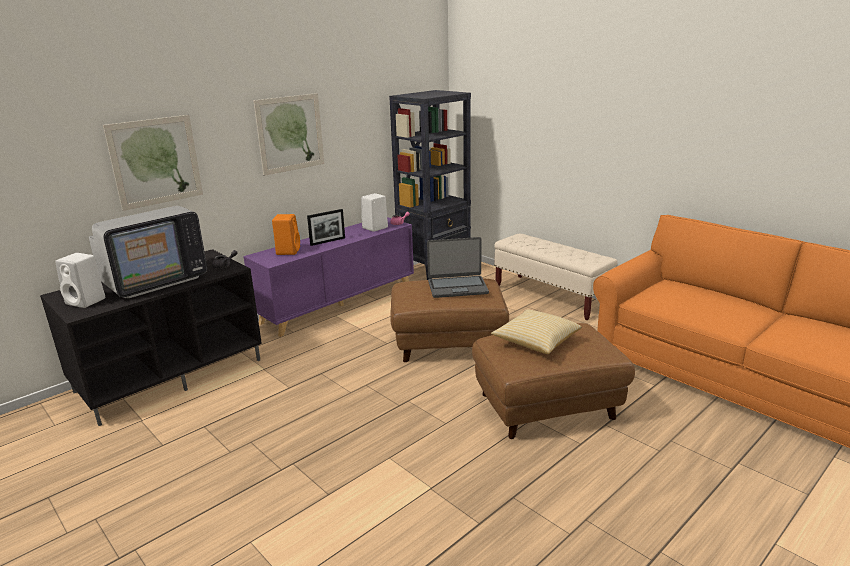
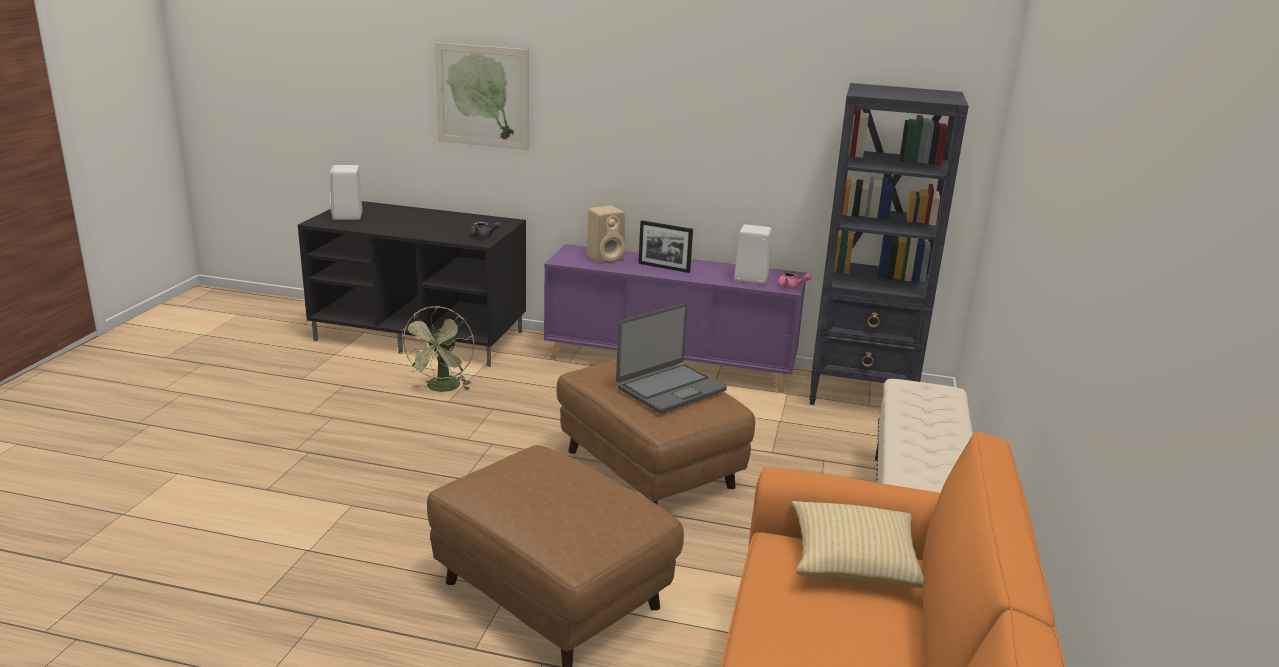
camera: 55 degrees right, 0 degrees up
television [89,206,207,298] -> none
picture [254,93,324,176] -> none
orange speaker [272,214,300,255] -> beige speaker [586,206,625,264]
laptop [427,237,489,298] -> laptop turned 90 degrees counterclockwise [616,303,727,413]
pillow [491,309,581,354] -> pillow moved to [792,501,924,588]
none -> green fan [400,306,474,392]

